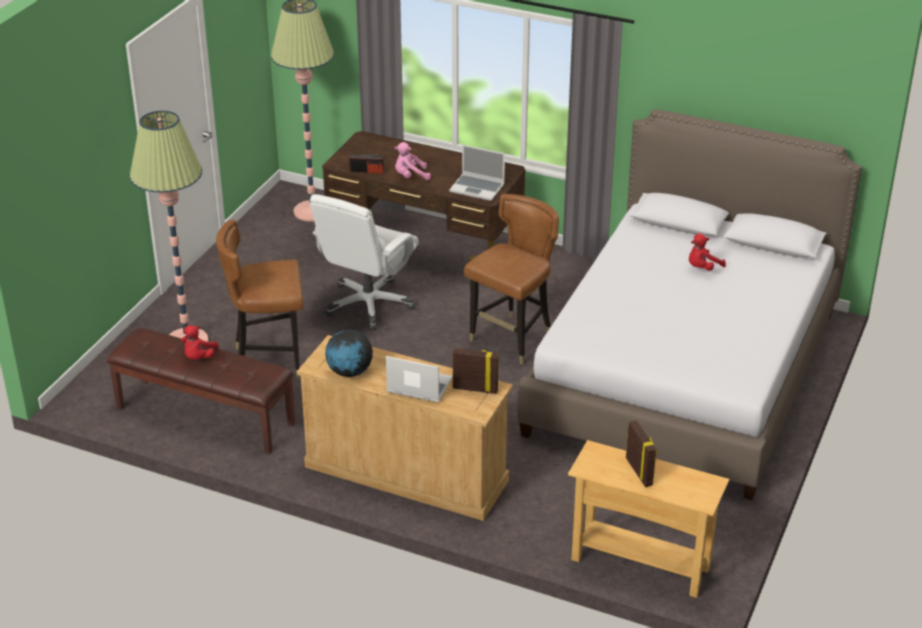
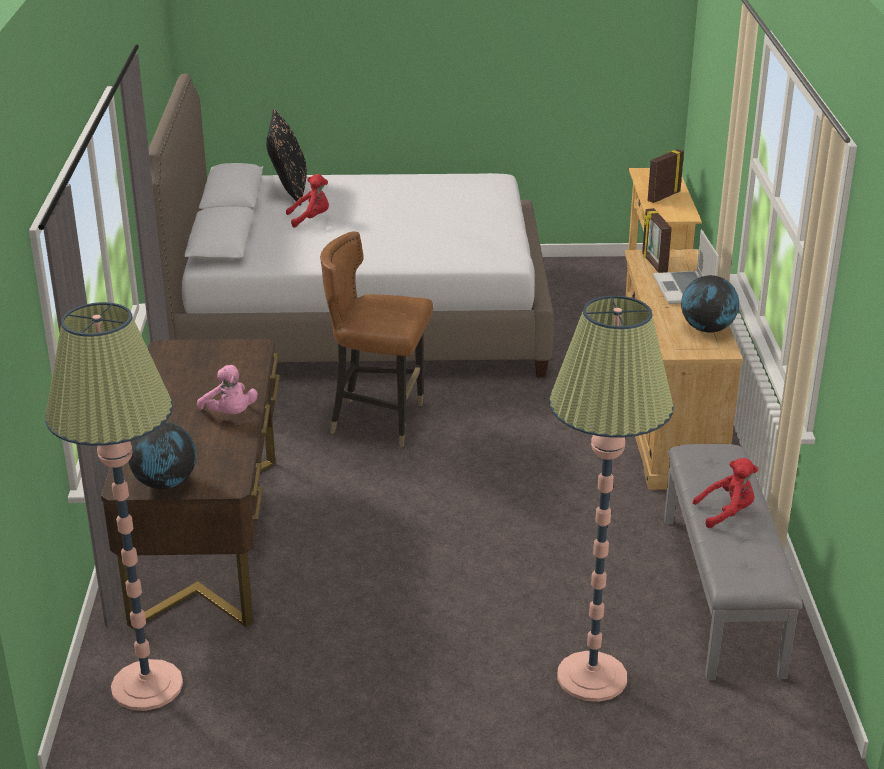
camera: 115 degrees left, 5 degrees down
brown bench [107,328,295,454] -> grey bench [664,444,803,680]
brown chair [216,220,303,379] -> none
white office chair [310,194,419,330] -> none
radio [349,154,384,174] -> none
laptop [449,145,505,201] -> none
red plush toy [689,234,726,271] -> red plush toy turned 45 degrees counterclockwise [286,174,329,227]
none -> globe [128,422,196,489]
none -> black pillow [266,109,307,206]

